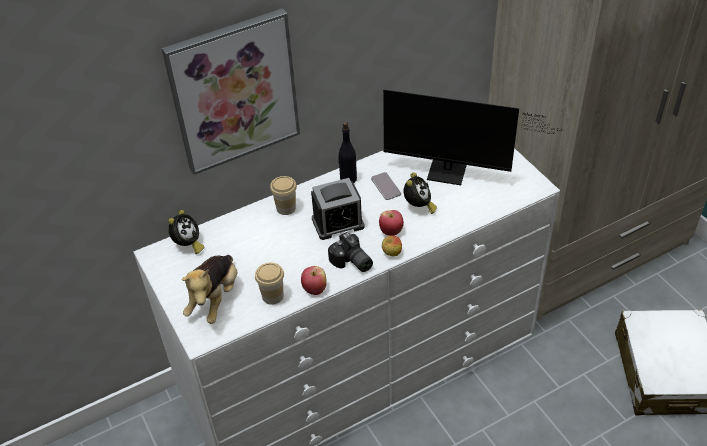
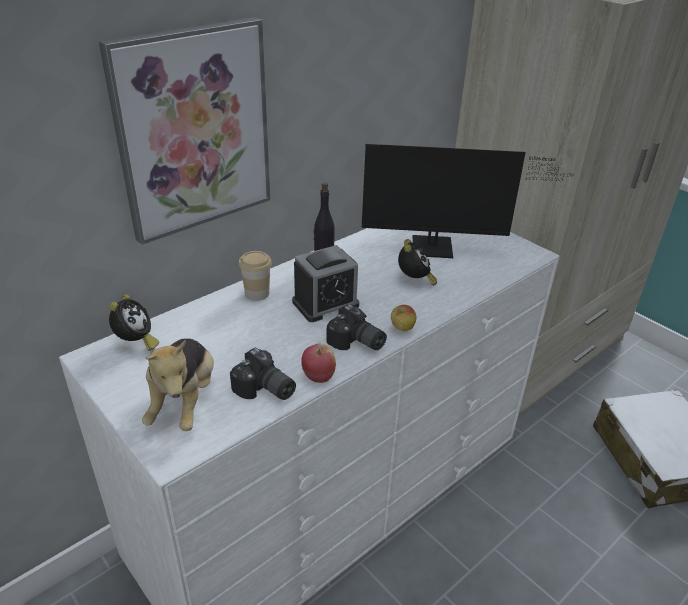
camera: 15 degrees left, 10 degrees down
cup [255,263,284,305] -> camera [230,348,296,400]
phone [371,172,401,200] -> none
apple [379,210,404,236] -> none

